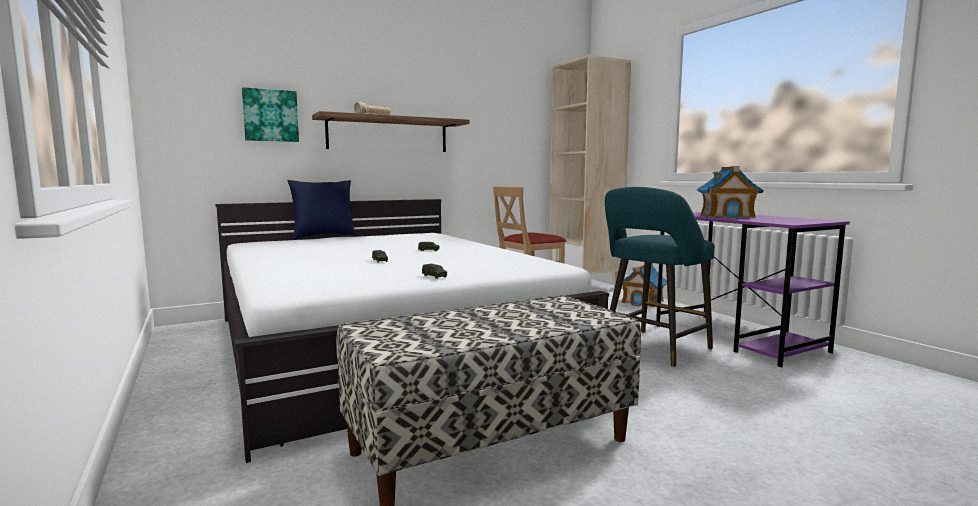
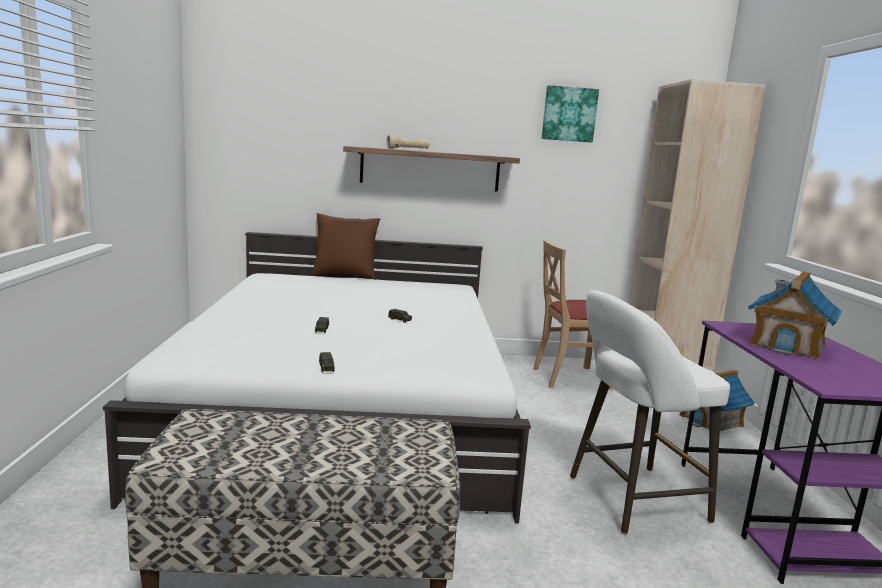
camera: 25 degrees right, 5 degrees up
picture [242,87,299,142] -> picture moved to [542,85,599,142]
blue pillow [287,180,357,239] -> brown pillow [312,213,380,280]
turquoise stool [605,187,715,367] -> white stool [570,290,730,534]

